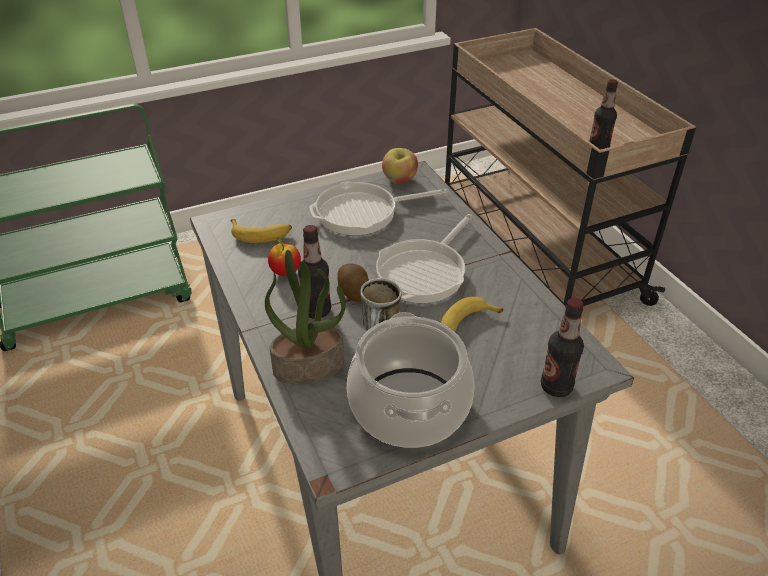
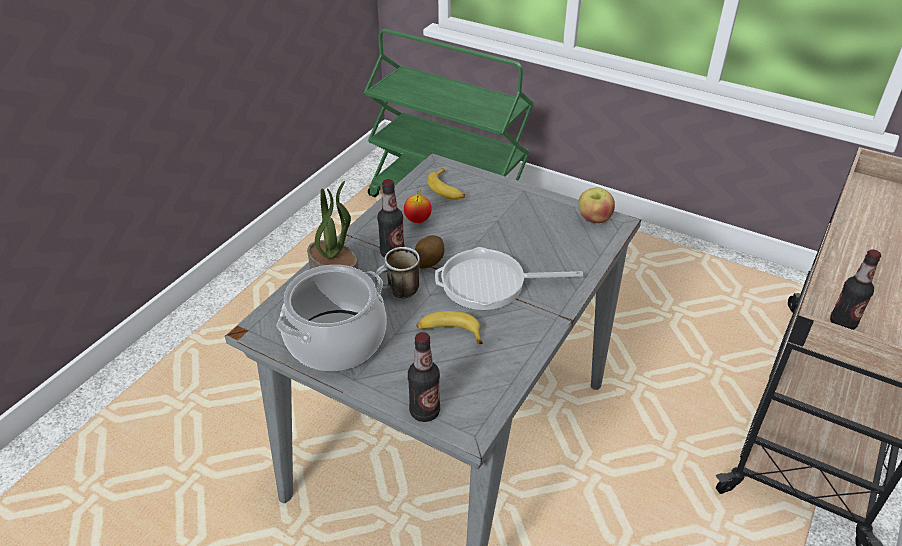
camera: 55 degrees right, 0 degrees up
frying pan [309,182,448,235] -> none

